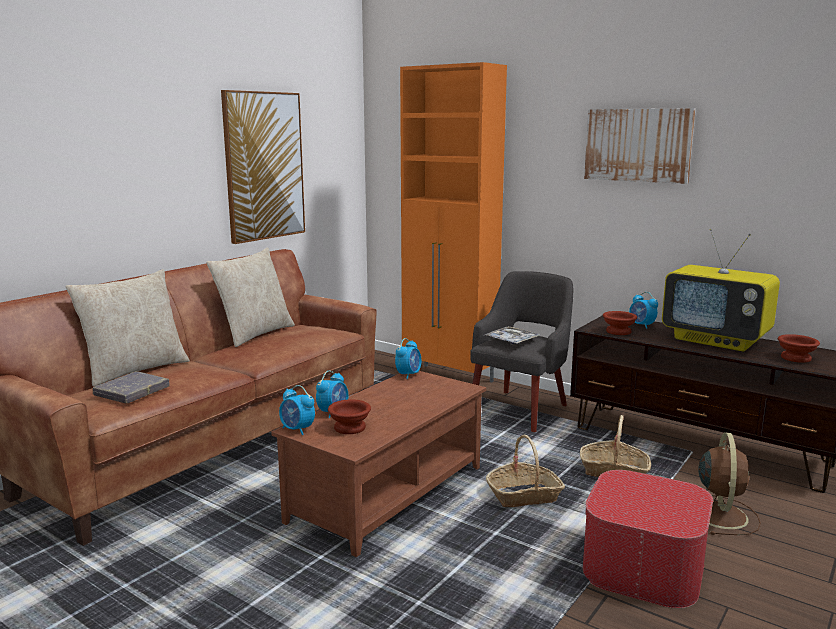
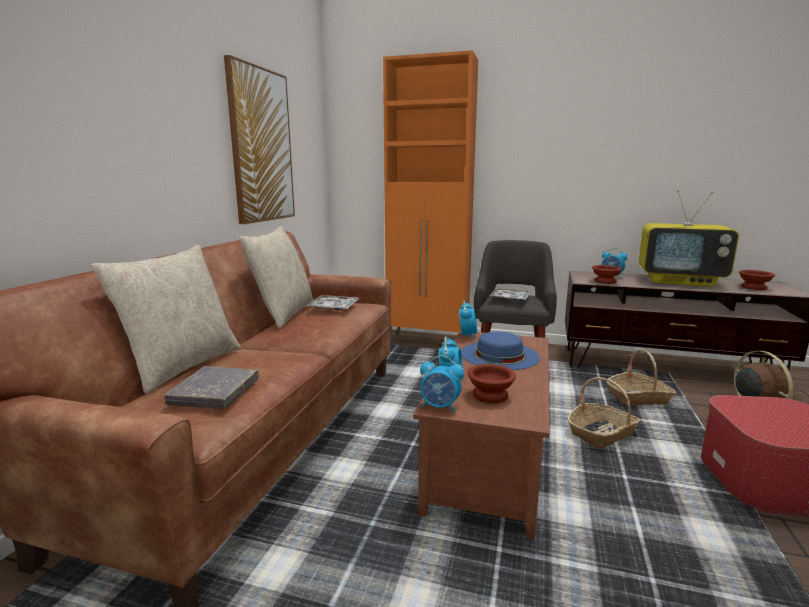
camera: 20 degrees left, 0 degrees up
picture [584,108,696,184] -> none
none -> tray [306,295,359,311]
none -> blue hat [461,332,540,370]

